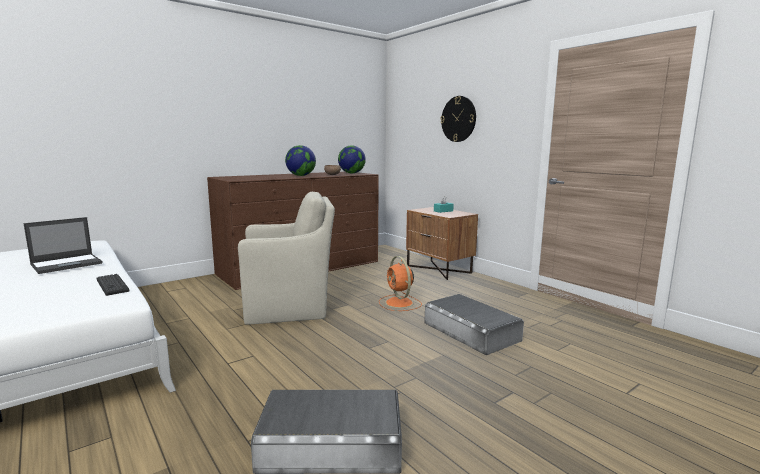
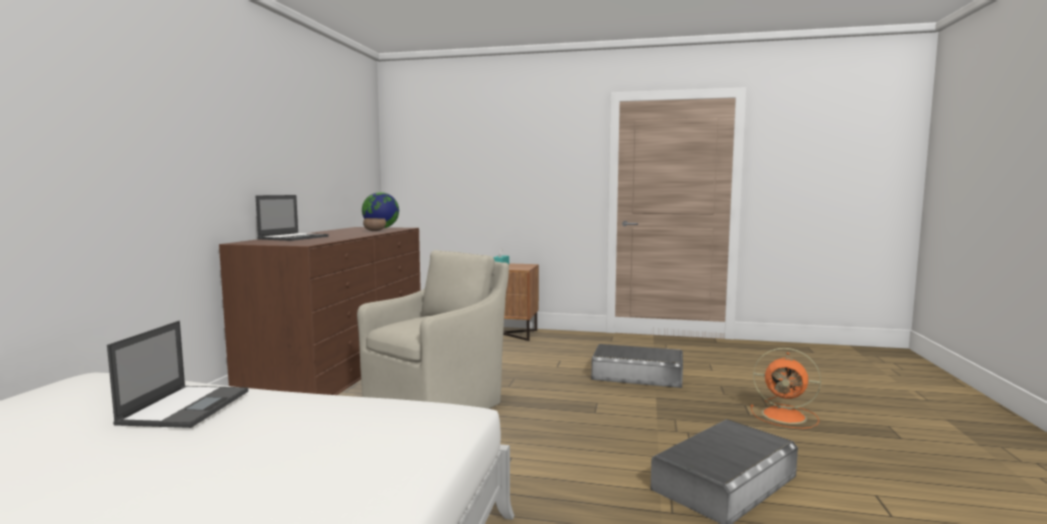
camera: 40 degrees left, 5 degrees down
keyboard [97,274,130,296] -> none
globe [285,145,316,176] -> none
orange fan [379,256,422,311] -> orange fan moved to [751,348,821,429]
wall clock [441,96,476,142] -> none
none -> laptop [256,195,329,241]

